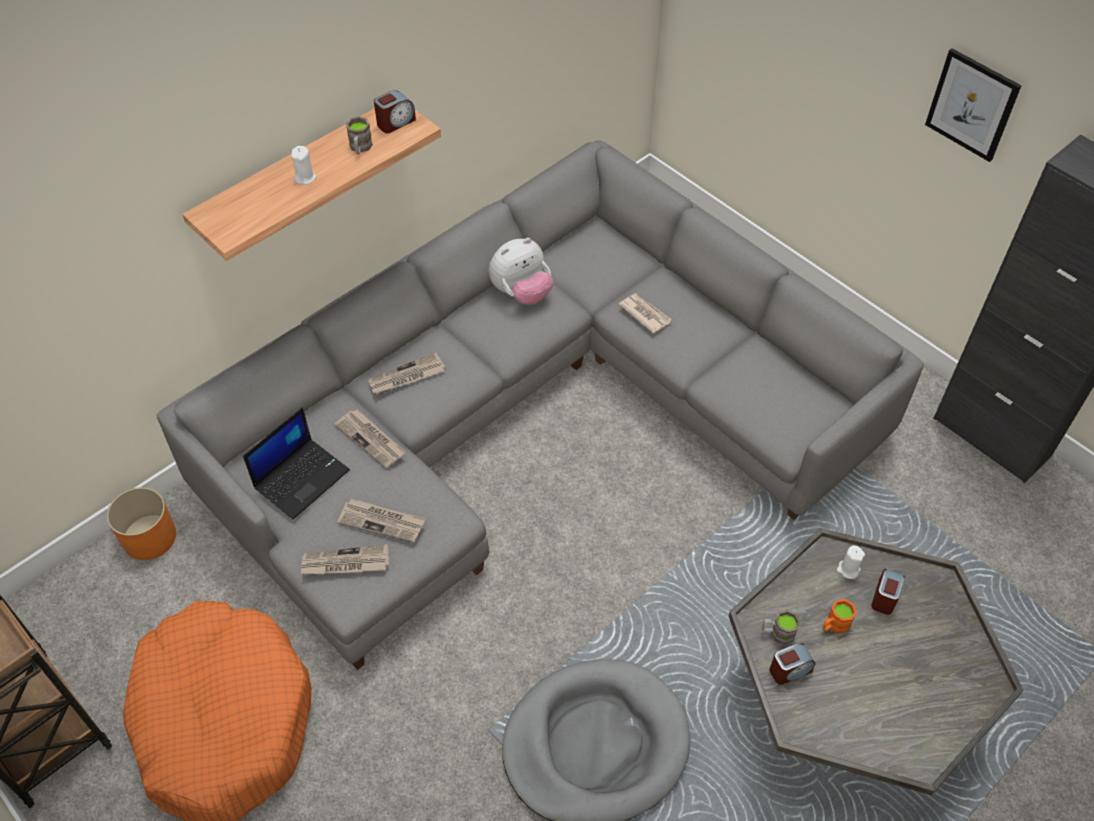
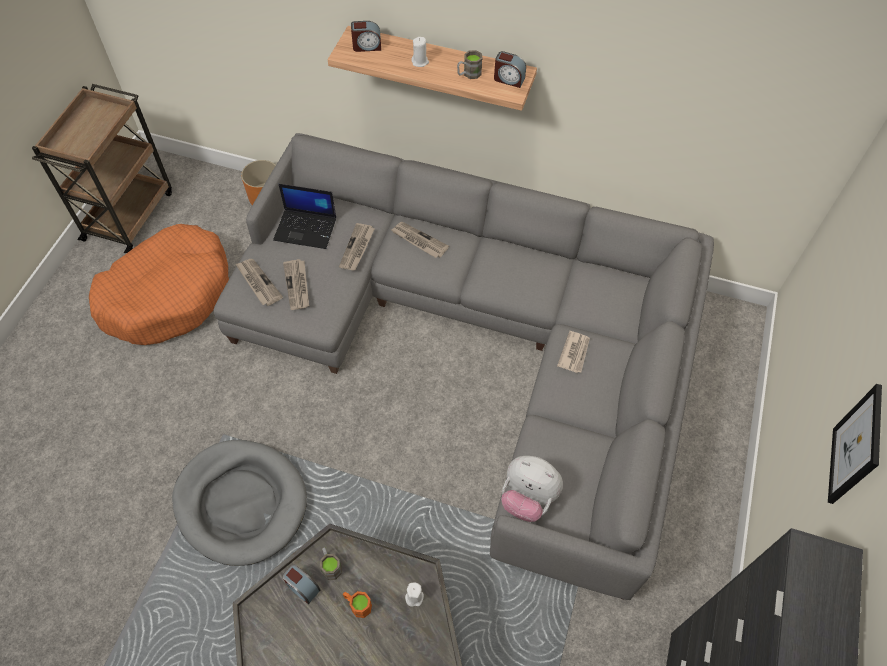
camera: 60 degrees right, 5 degrees up
plush toy [489,238,553,305] -> plush toy moved to [501,456,563,522]
alarm clock [871,569,906,615] -> alarm clock moved to [351,21,381,52]

